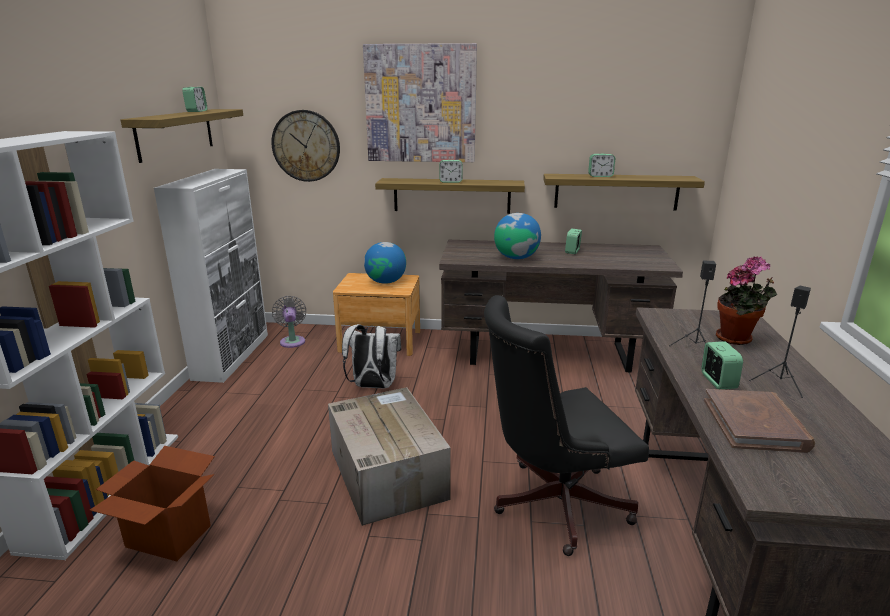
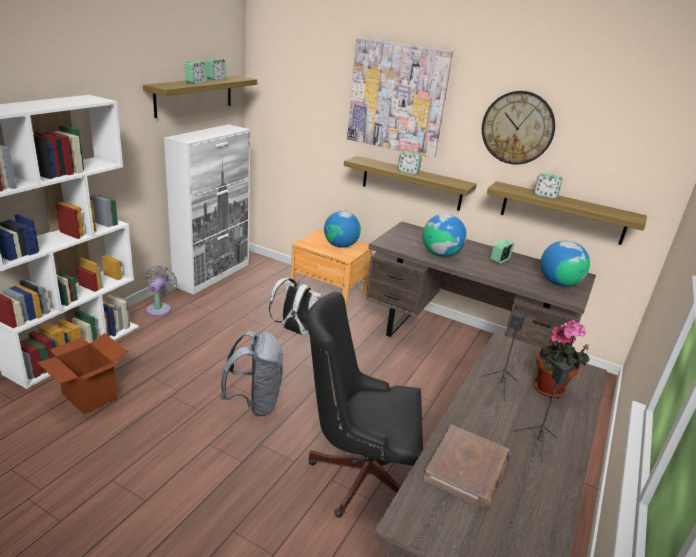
camera: 20 degrees right, 5 degrees up
wall clock [271,110,340,182] -> wall clock moved to [482,91,555,165]
grey fan [272,296,306,348] -> grey fan moved to [145,266,177,316]
cardboard box [328,387,451,526] -> grey backpack [220,331,283,417]
alarm clock [701,341,743,389] -> alarm clock moved to [184,61,206,84]
none -> globe [540,241,590,286]

